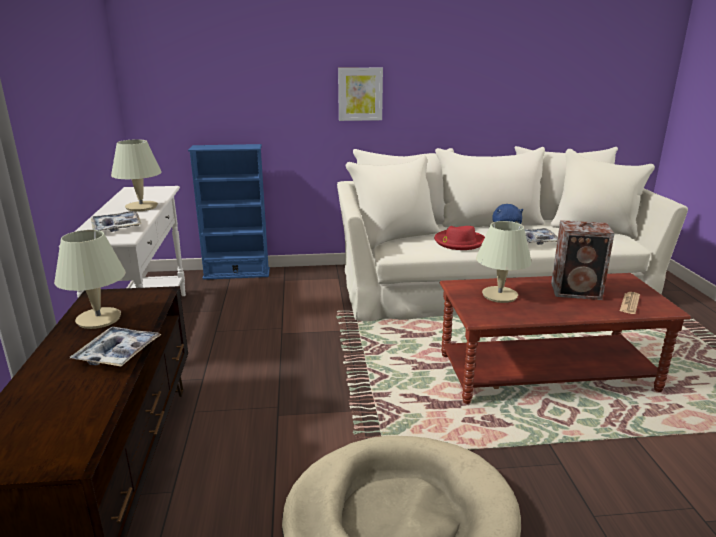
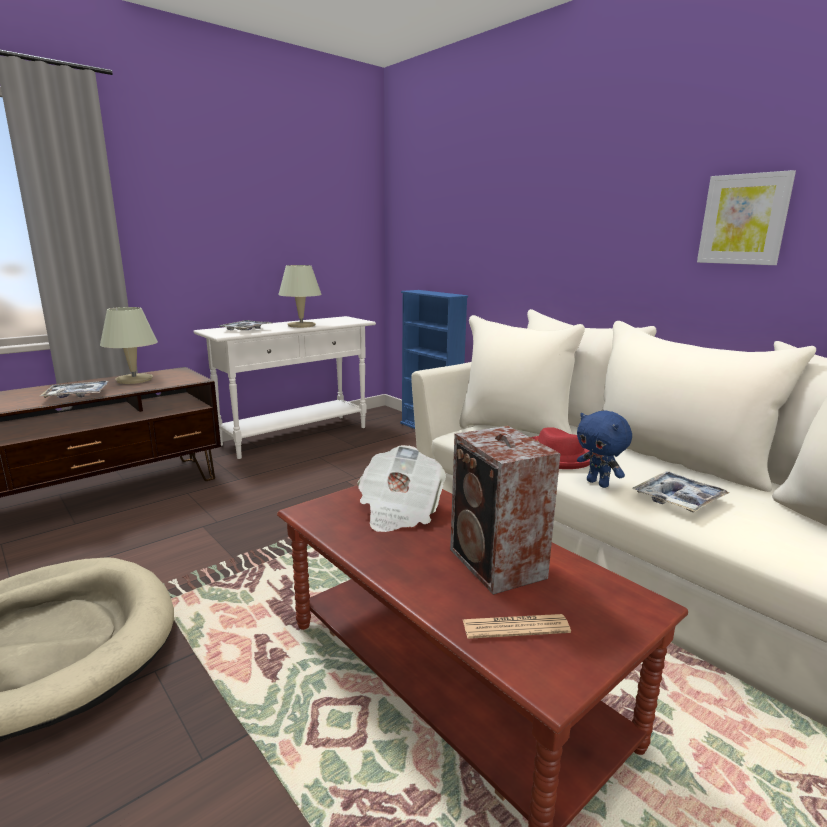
camera: 55 degrees right, 5 degrees down
picture [338,68,383,121] -> picture moved to [697,170,796,265]
beige table lamp [476,221,532,303] -> newspaper [358,445,446,532]

